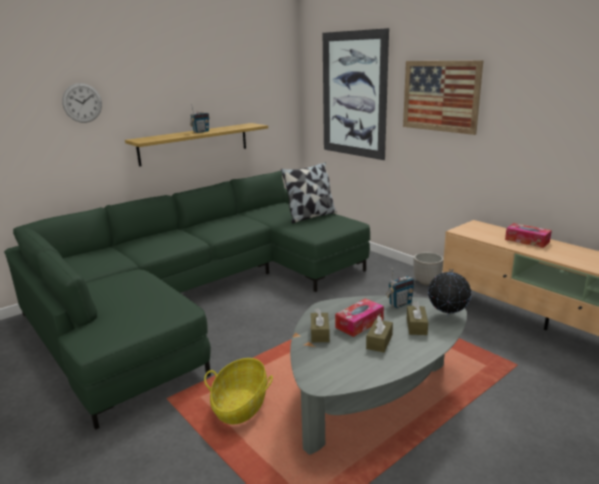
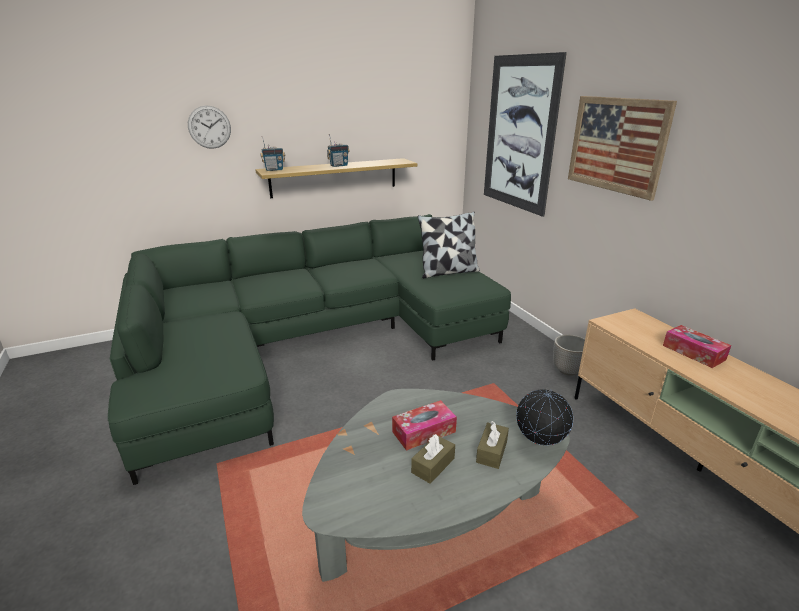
camera: 15 degrees right, 5 degrees up
basket [204,358,273,425] -> none
brown tissue box [311,308,330,342] -> none
radio [386,268,415,308] -> radio moved to [260,137,285,171]

